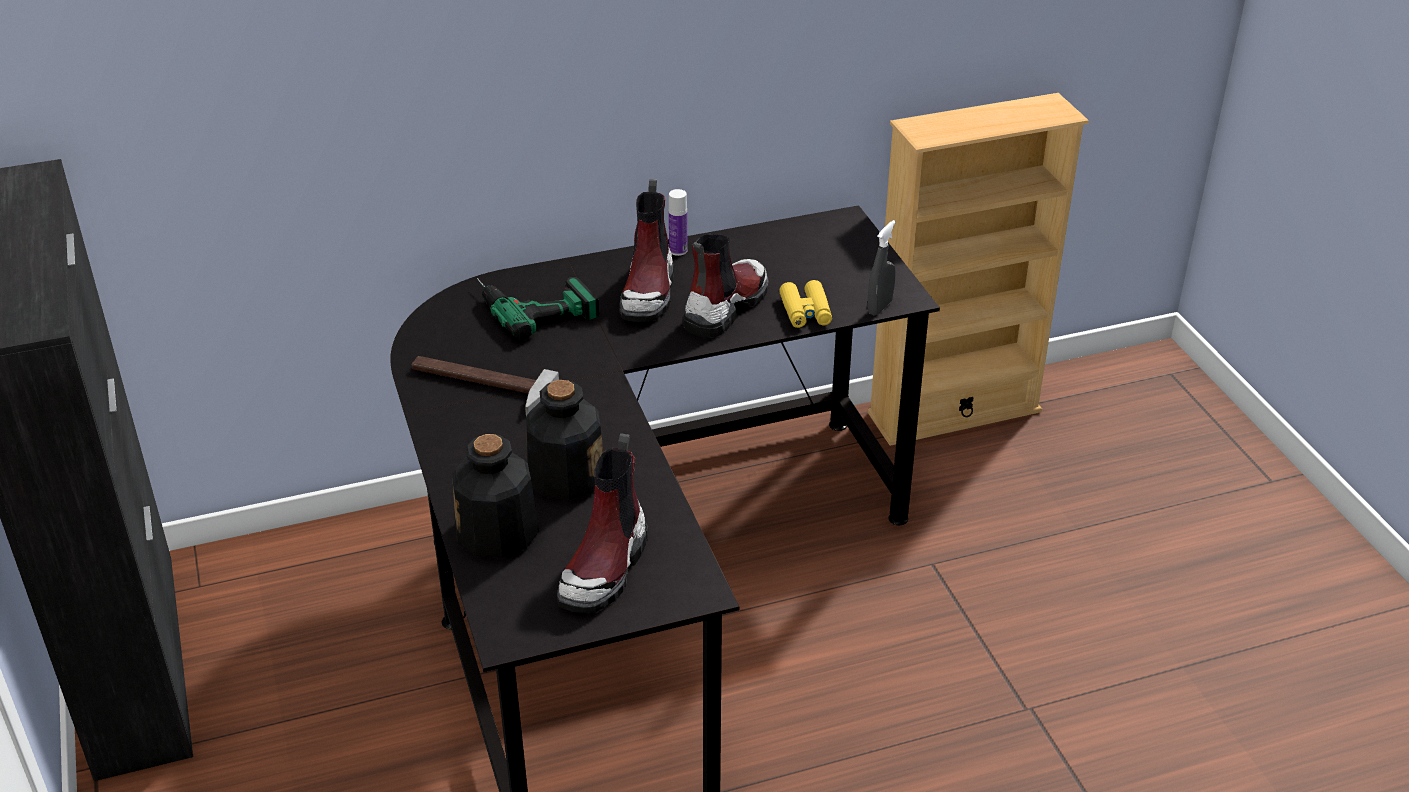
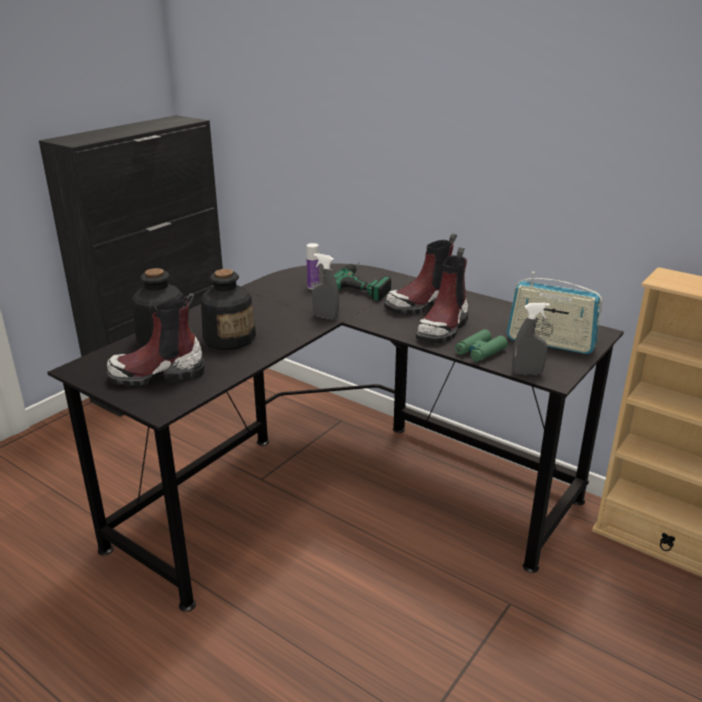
camera: 55 degrees right, 10 degrees down
hammer [412,356,559,416] -> none
bottle [669,189,687,256] -> bottle moved to [306,243,320,290]
boot [683,234,769,338] -> boot turned 120 degrees clockwise [416,247,469,343]
yellow binoculars [779,280,832,328] -> green binoculars [455,329,508,362]
none -> grey spray bottle [312,254,339,320]
none -> radio [506,271,603,354]

